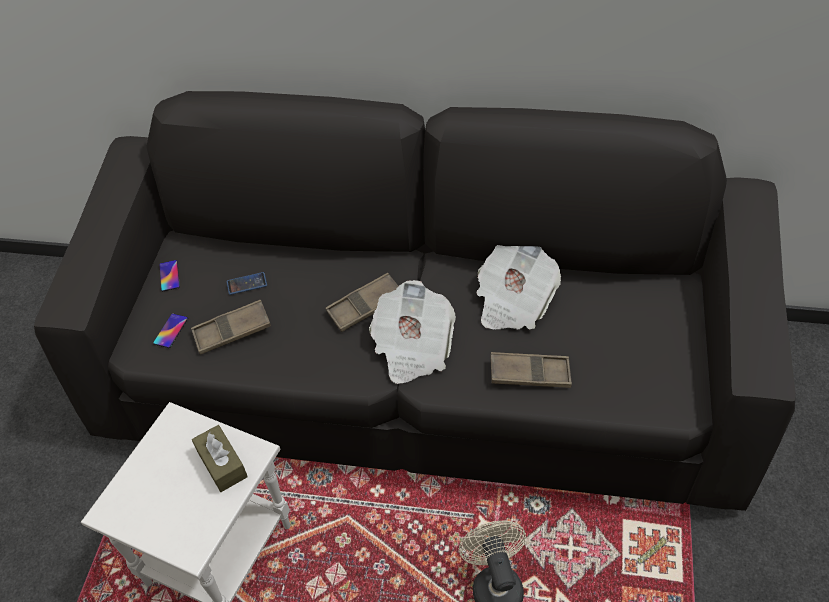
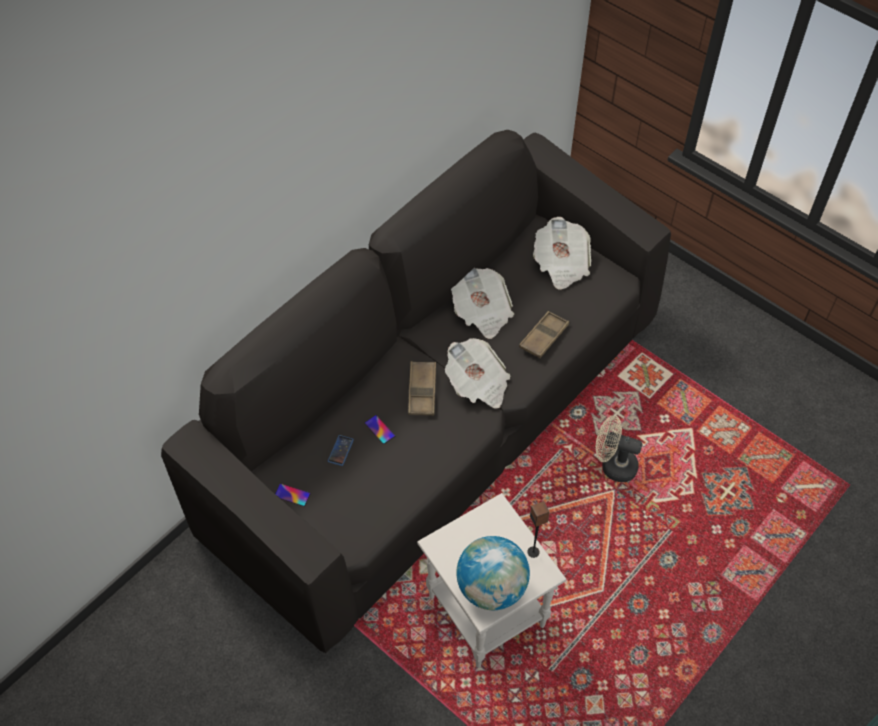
camera: 60 degrees left, 5 degrees up
phone [153,313,188,348] -> phone moved to [365,415,395,444]
brown tray [191,300,271,355] -> none
brown tissue box [192,425,248,492] -> none
none -> globe [456,536,530,610]
none -> speaker [527,501,550,558]
none -> newspaper [533,217,591,290]

